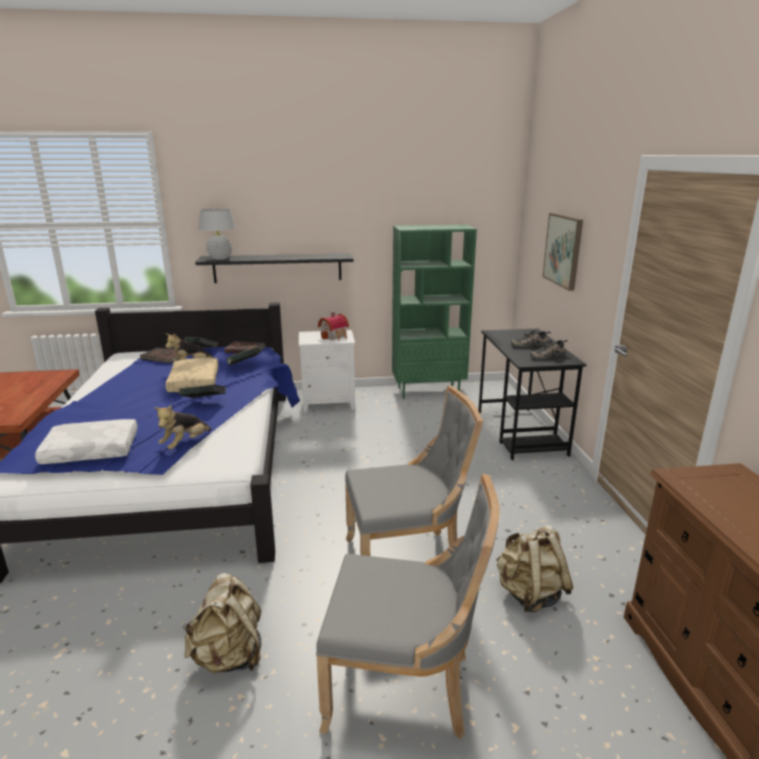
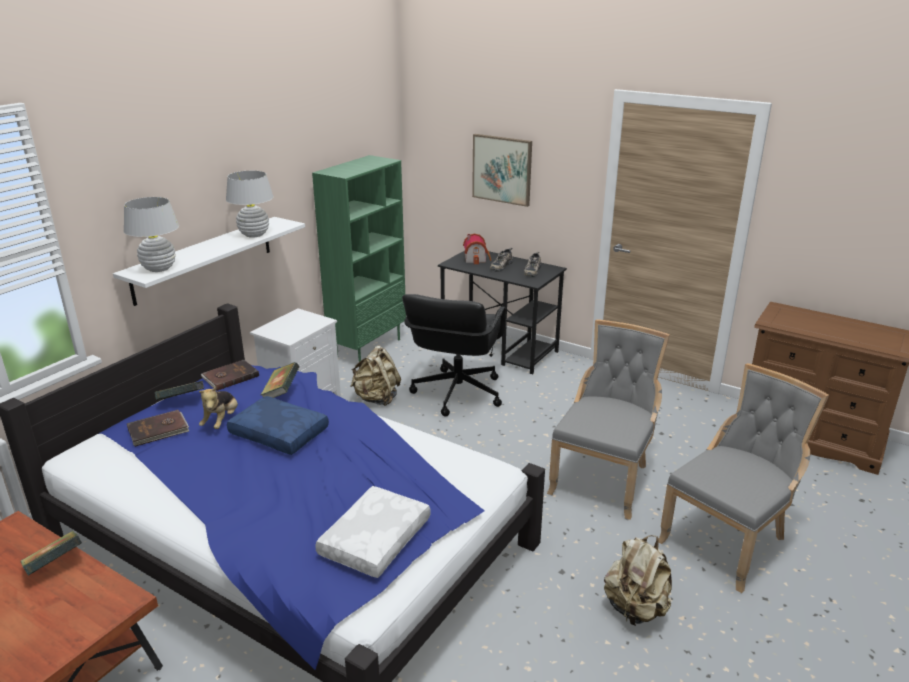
camera: 50 degrees left, 5 degrees up
plush toy [154,405,211,449] -> none
beige pillow [166,358,219,393] -> blue pillow [227,396,329,455]
book [179,384,226,398] -> book moved to [21,531,82,576]
black shelf [195,253,353,283] -> white shelf [113,217,305,306]
toy house [318,312,349,341] -> toy house moved to [463,233,491,264]
beige backpack [496,524,573,612] -> beige backpack moved to [350,346,401,406]
none -> white table lamp [226,170,274,238]
none -> black office chair [402,294,506,417]

